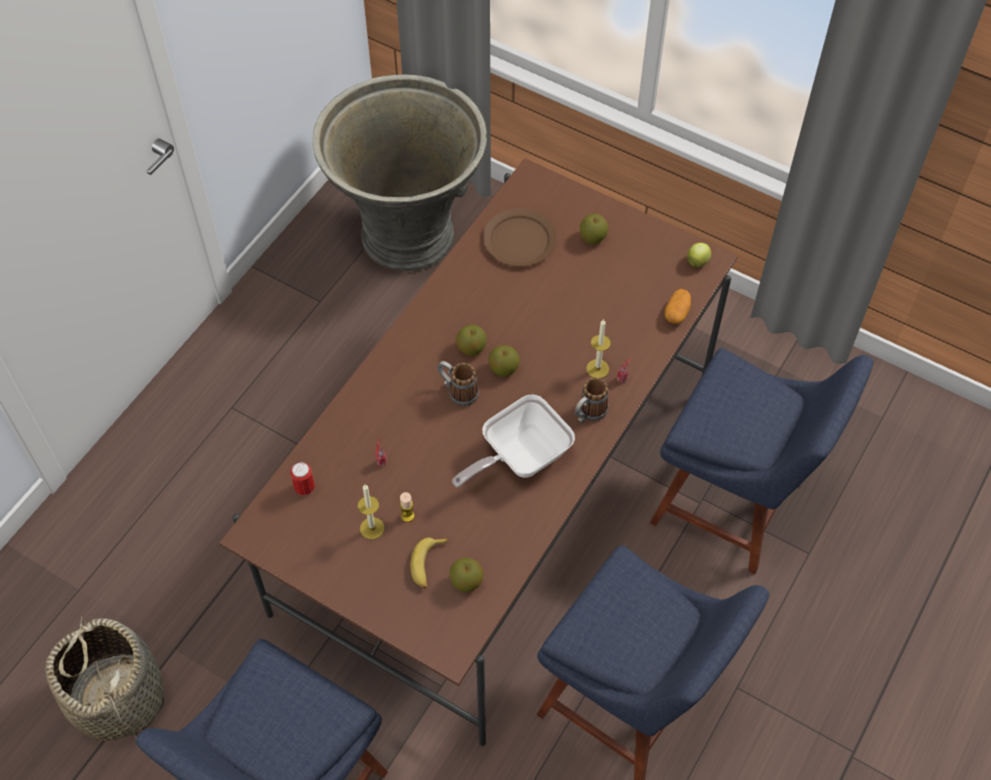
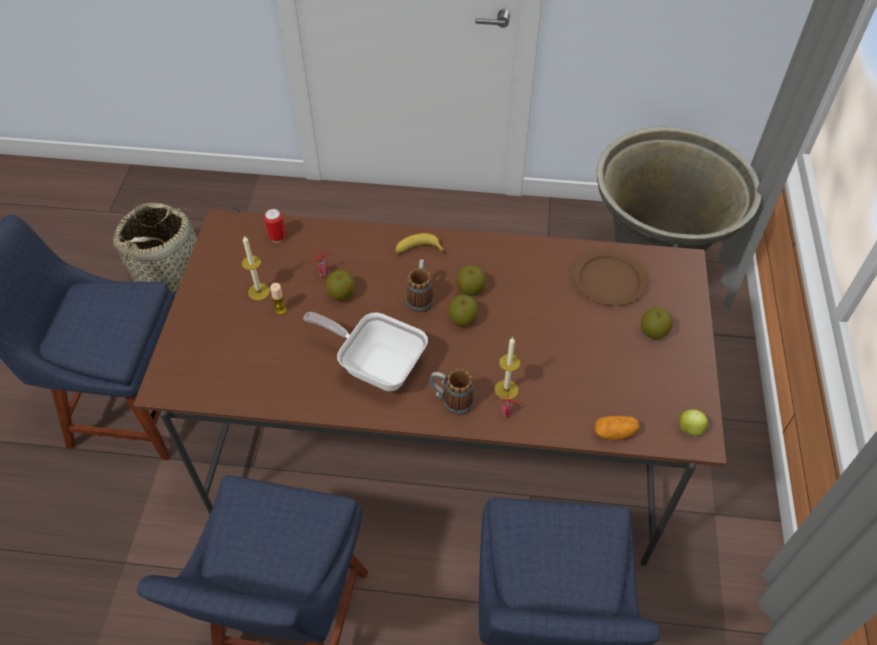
camera: 65 degrees right, 5 degrees down
banana [410,537,448,589] -> banana moved to [394,233,446,254]
apple [449,557,483,592] -> apple moved to [325,270,355,301]

